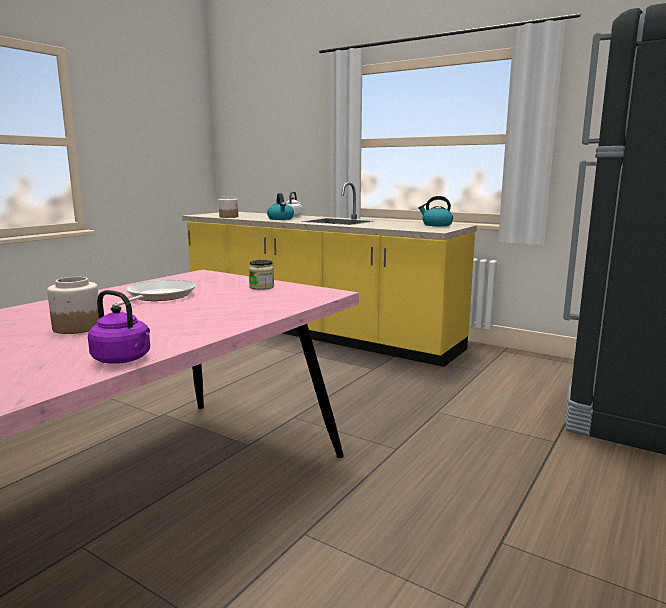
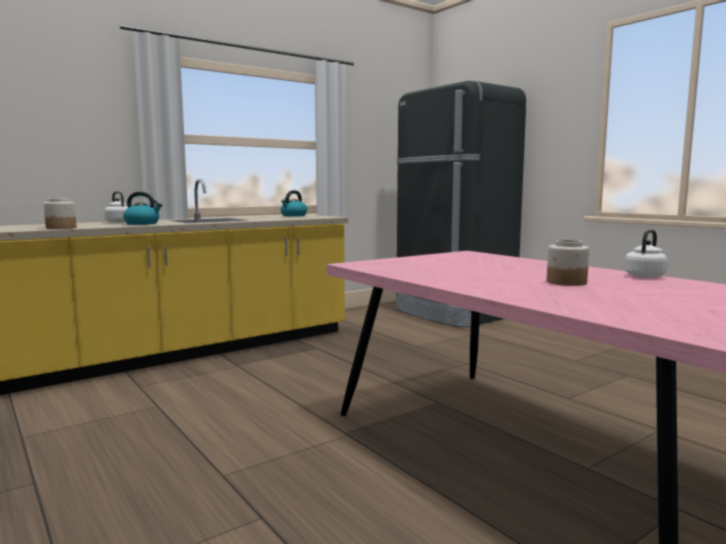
camera: 70 degrees left, 5 degrees down
purple kettle [88,290,150,364] -> white kettle [624,230,668,278]
frying pan [112,280,196,306] -> none
jar [249,260,274,290] -> none

